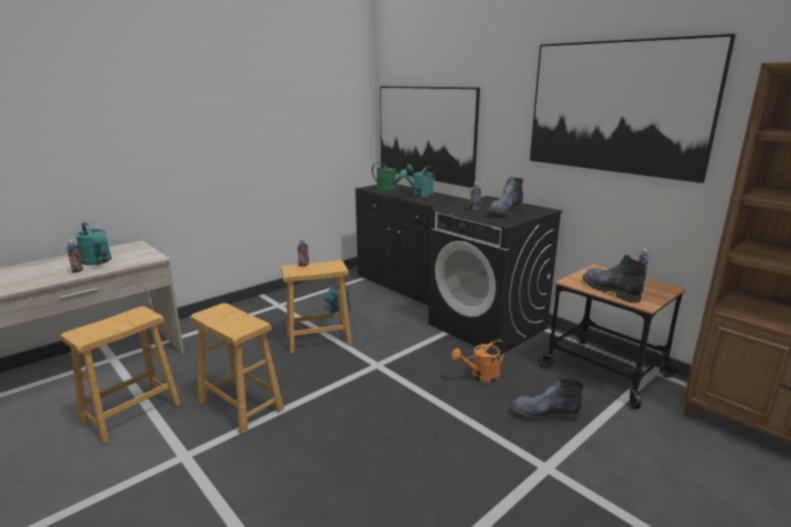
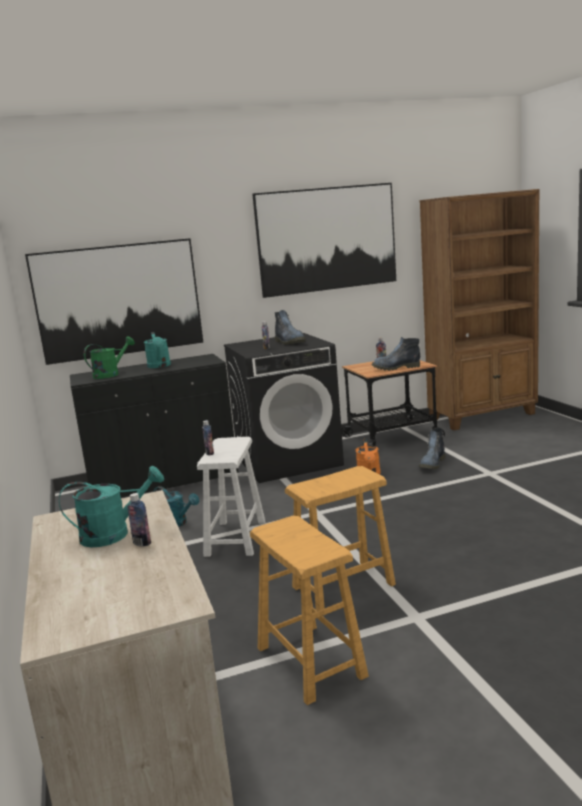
camera: 65 degrees left, 5 degrees down
brown stool [281,260,352,354] -> white stool [197,437,266,557]

